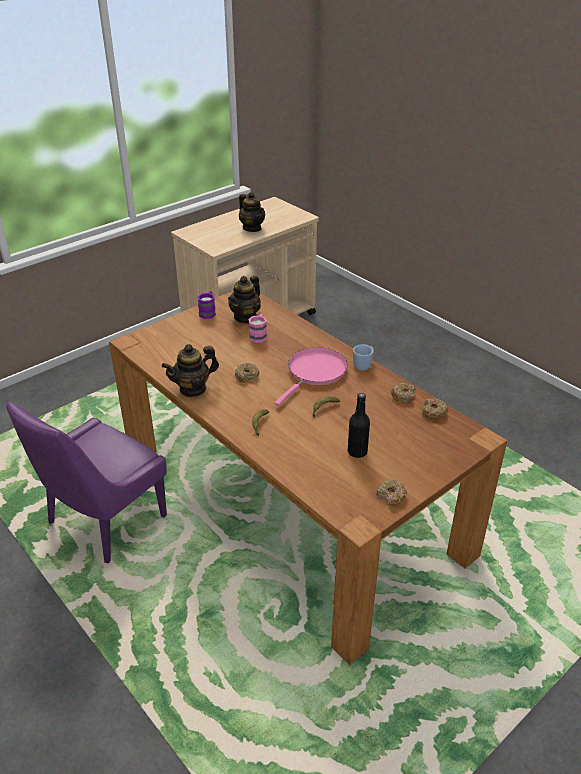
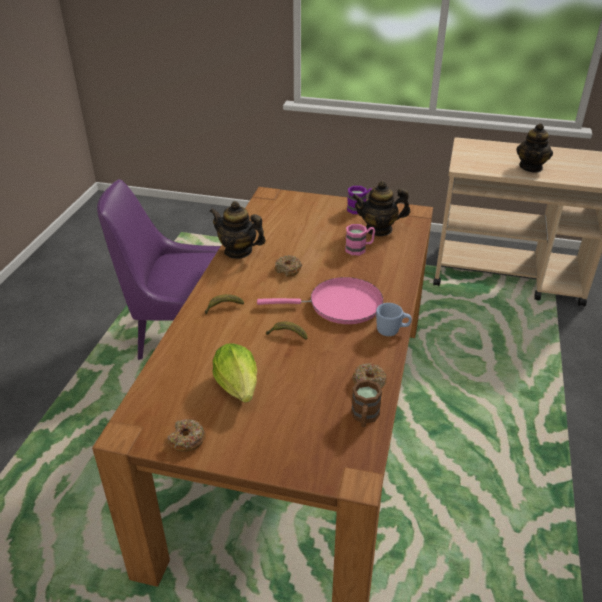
camera: 55 degrees right, 0 degrees up
black bottle [348,393,370,458] -> lettuce [213,344,257,403]
donut [422,398,448,419] -> brown mug [351,380,382,427]

